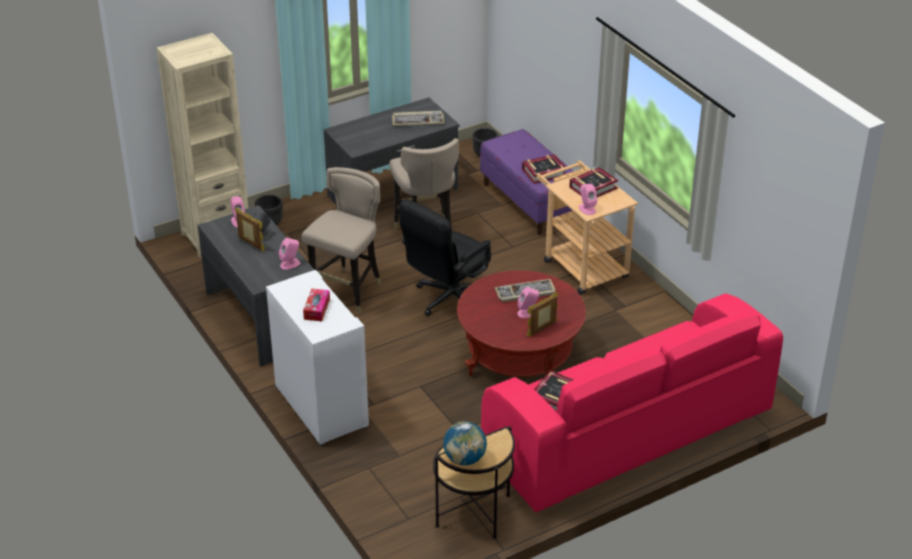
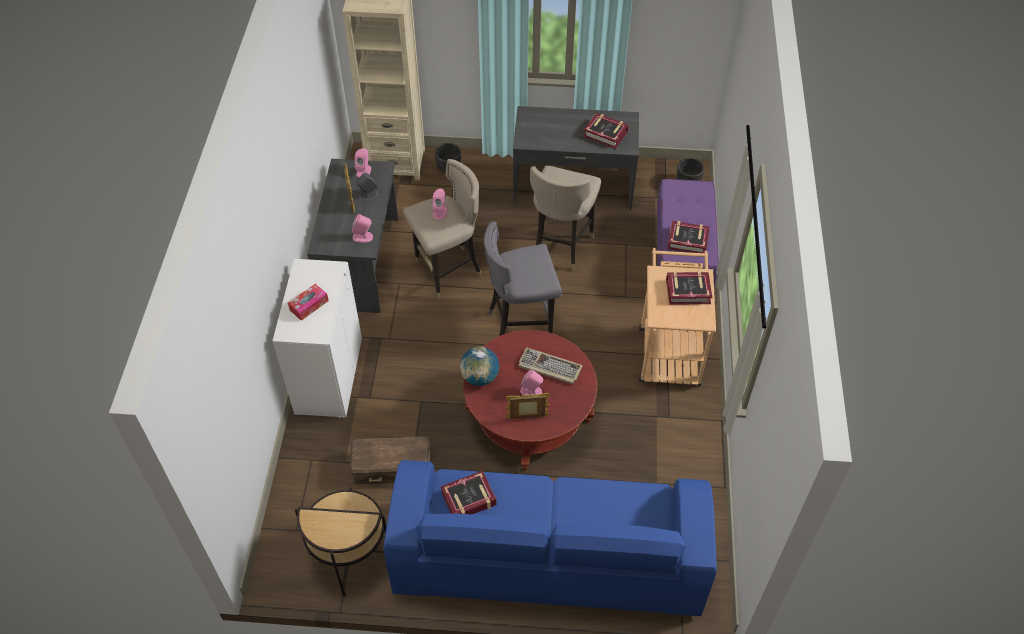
camera: 35 degrees right, 15 degrees up
keyboard [392,111,445,126] -> book [583,113,629,149]
black office chair [399,199,491,316] -> grey stool [484,221,562,336]
globe [443,421,487,465] -> globe moved to [460,347,499,386]
pink sofa [481,293,783,512] -> blue sofa [383,460,717,616]
pink speaker [579,184,597,215] -> pink speaker moved to [433,189,447,220]
none -> brown storage box [350,436,430,485]

